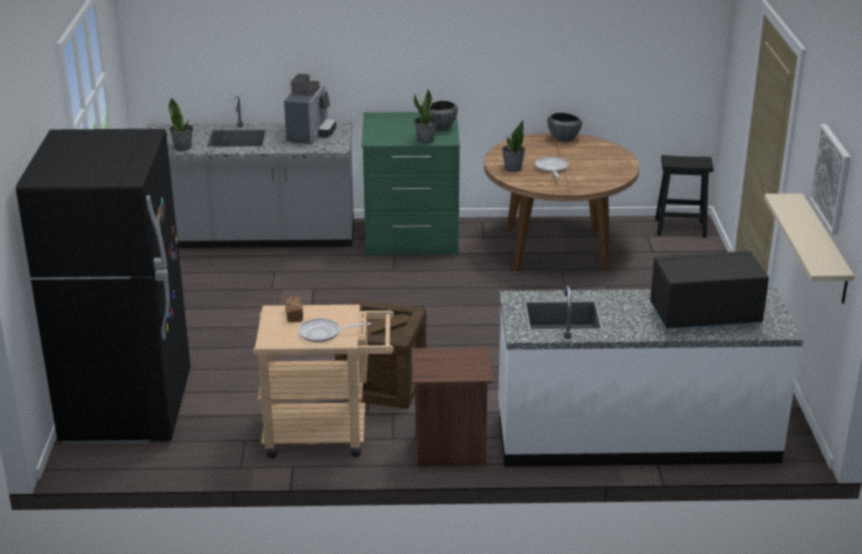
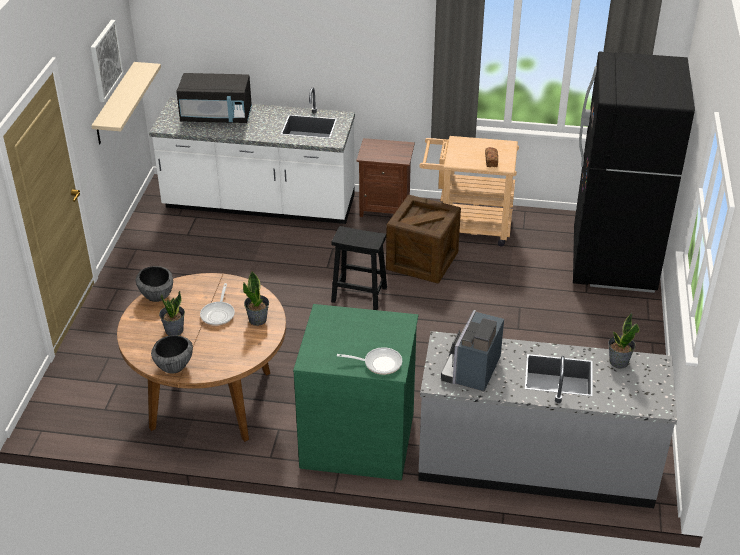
camera: 170 degrees left, 10 degrees up
frying pan [298,318,371,342] -> frying pan moved to [337,347,402,375]
potted plant [414,88,437,144] -> potted plant moved to [159,291,185,336]
bowl [429,101,458,131] -> bowl moved to [136,266,173,302]
black stool [655,155,714,238] -> black stool moved to [331,226,387,310]

